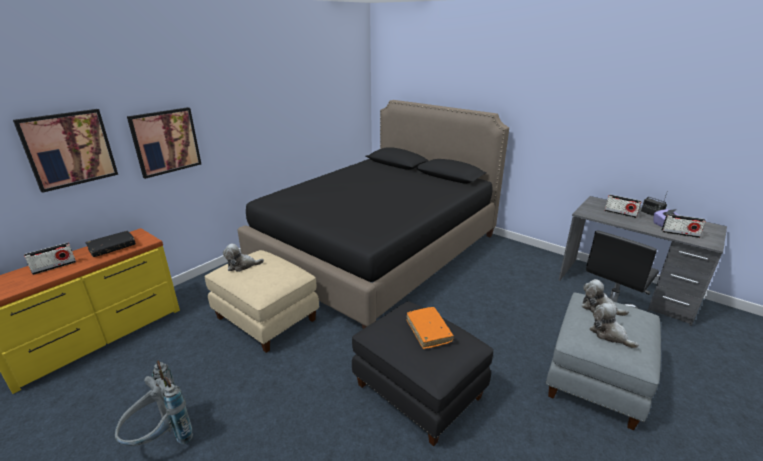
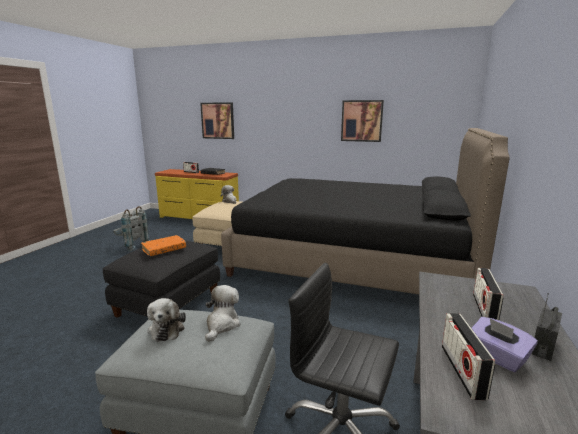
camera: 70 degrees right, 10 degrees down
picture [127,107,201,179] -> picture moved to [341,100,384,142]
plush toy [590,303,639,349] -> plush toy turned 135 degrees clockwise [147,298,186,342]

